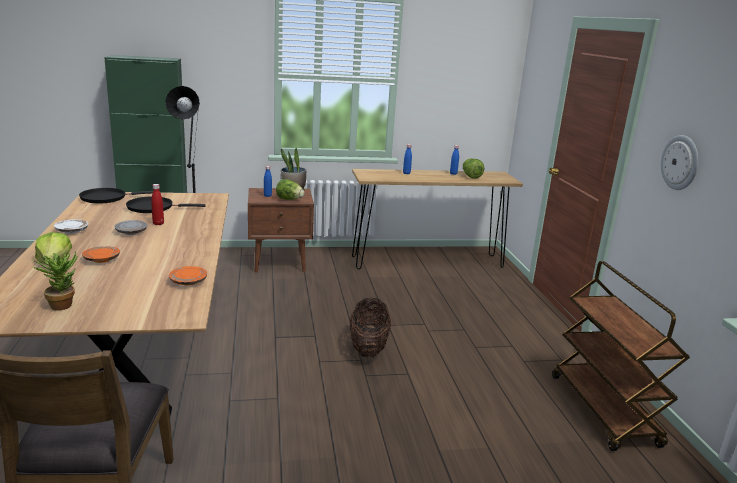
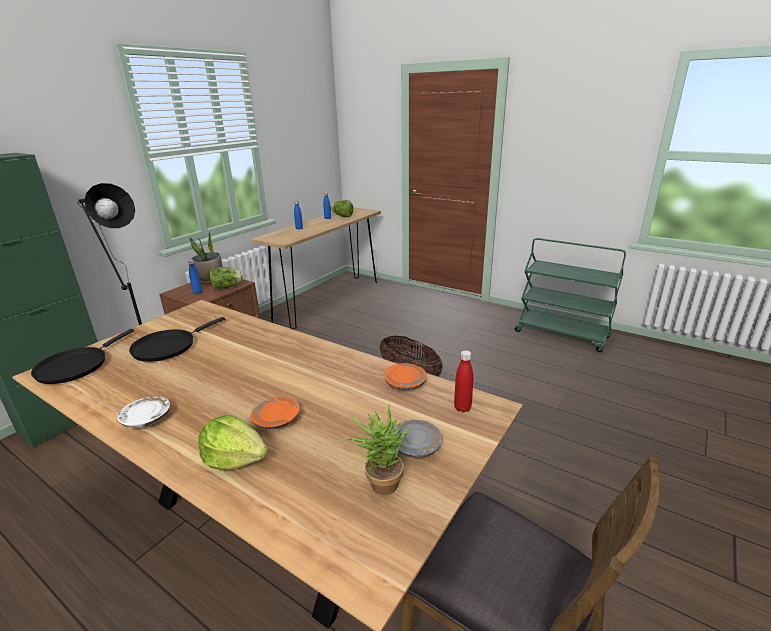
camera: 45 degrees left, 5 degrees up
grey plate [114,220,148,235] -> grey plate moved to [391,420,442,458]
red bottle [151,184,164,225] -> red bottle moved to [454,350,473,413]
brown cart [552,261,690,451] -> green cart [515,238,626,352]
wall clock [661,135,699,190] -> none

